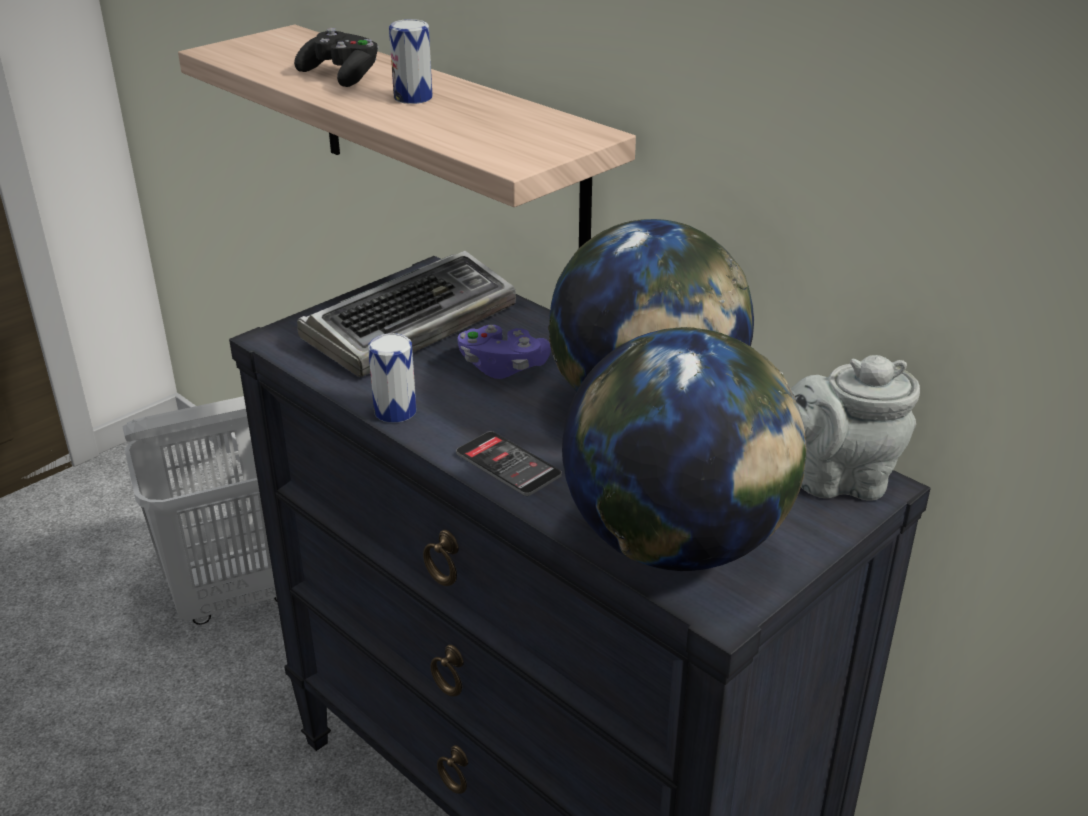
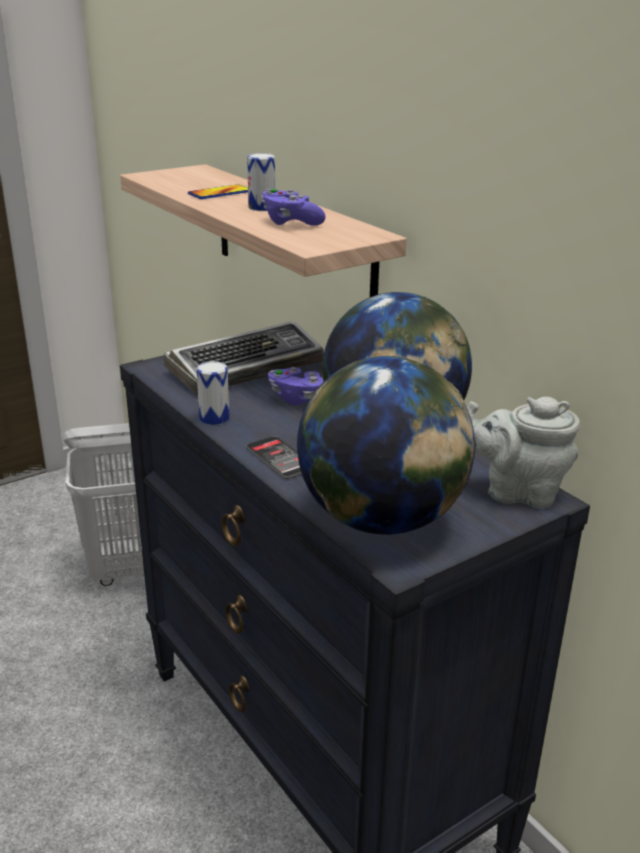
camera: 10 degrees right, 5 degrees down
black game controller [294,28,379,87] -> phone [188,184,248,199]
none -> purple game controller [262,189,326,226]

